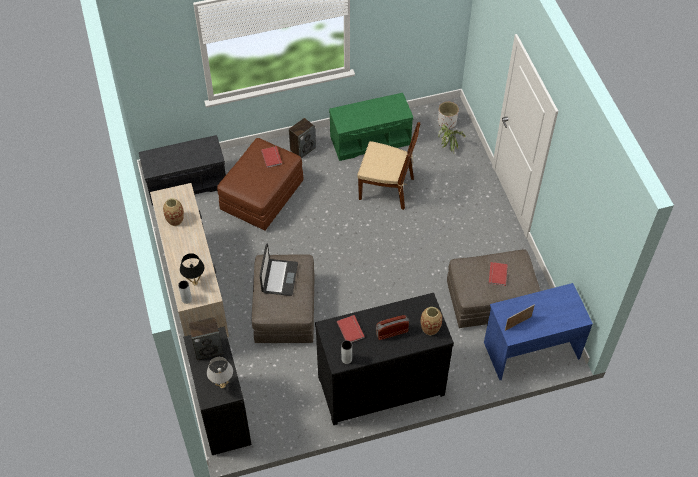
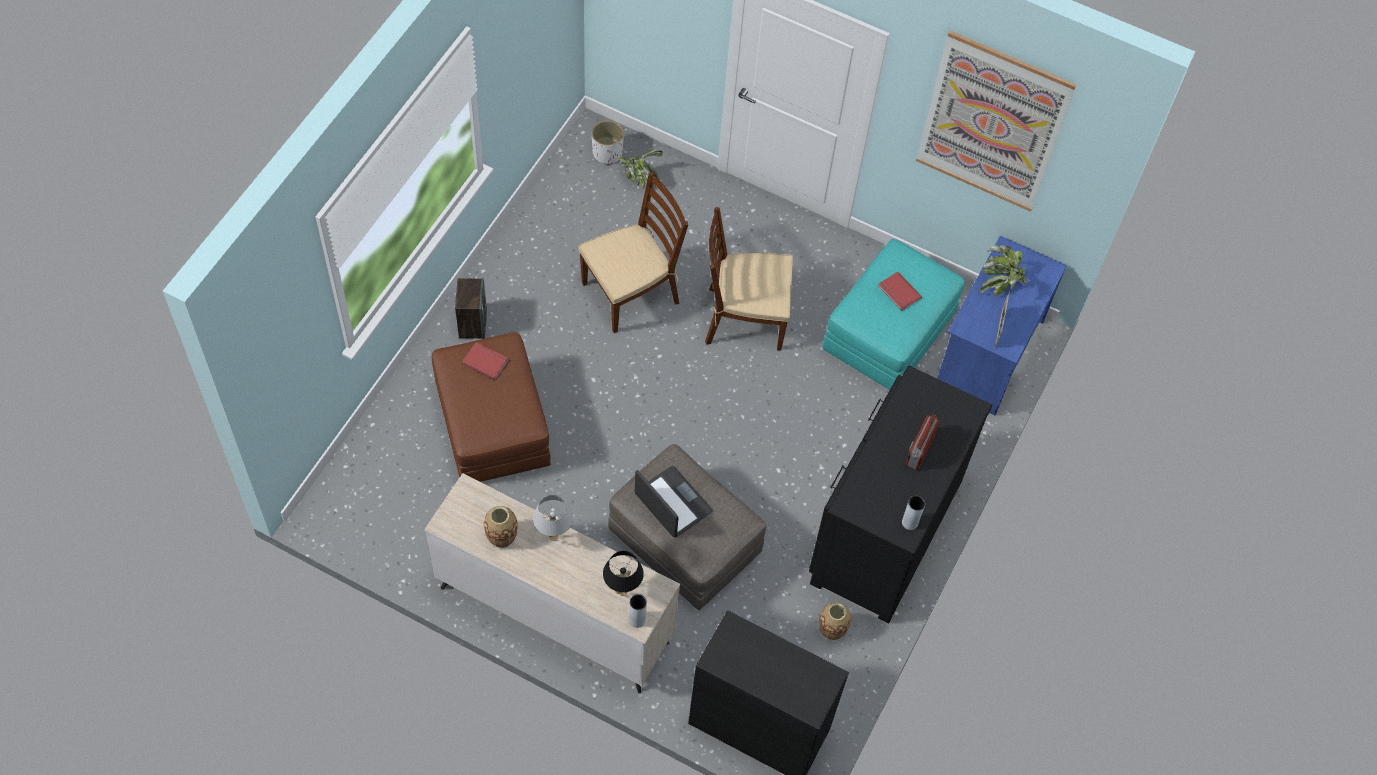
camera: 50 degrees left, 5 degrees up
grey bench [139,135,226,205] -> none
speaker [189,317,223,360] -> none
white table lamp [207,357,233,388] -> white table lamp moved to [533,495,573,541]
green bench [329,93,413,161] -> none
red book [337,315,365,343] -> none
vase [421,307,442,335] -> vase moved to [819,602,851,640]
grey ottoman [447,249,540,328] -> turquoise ottoman [822,239,965,390]
none -> brown chair [705,207,793,351]
none -> picture [916,31,1076,212]
none -> potted plant [979,245,1028,296]

